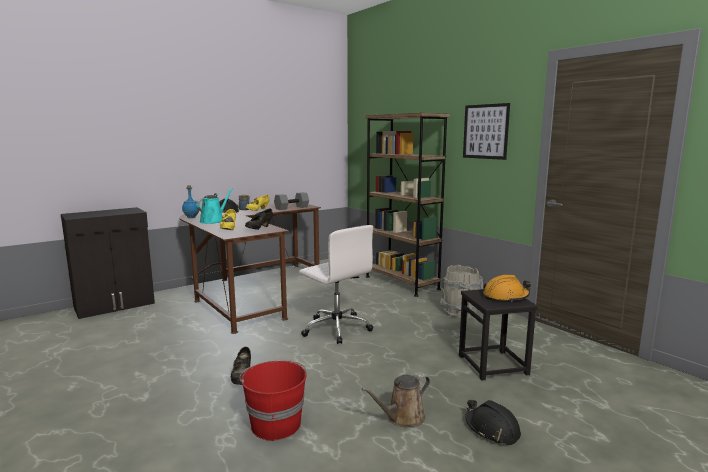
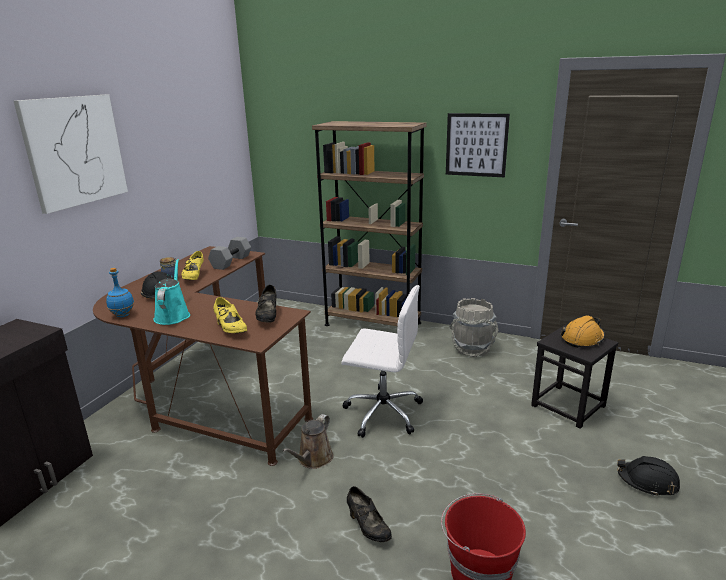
camera: 30 degrees left, 10 degrees up
brown watering can [361,374,430,427] -> brown watering can moved to [282,414,334,469]
none -> picture [14,95,128,214]

